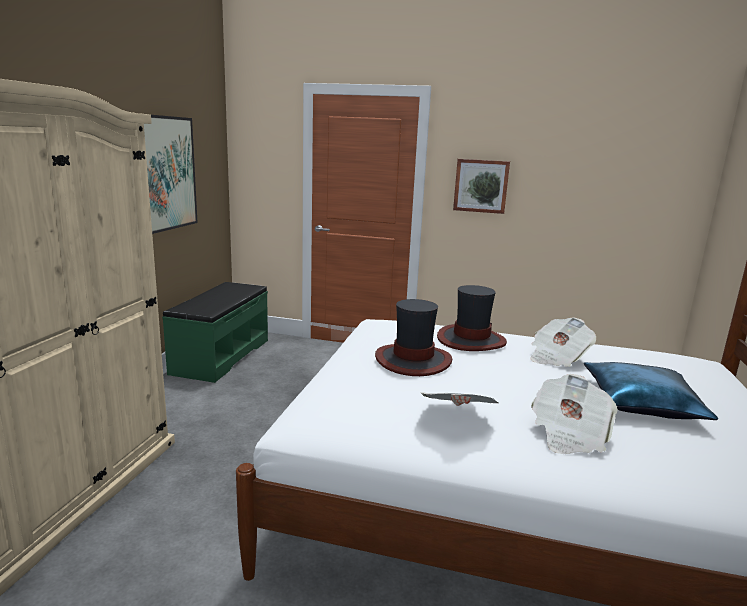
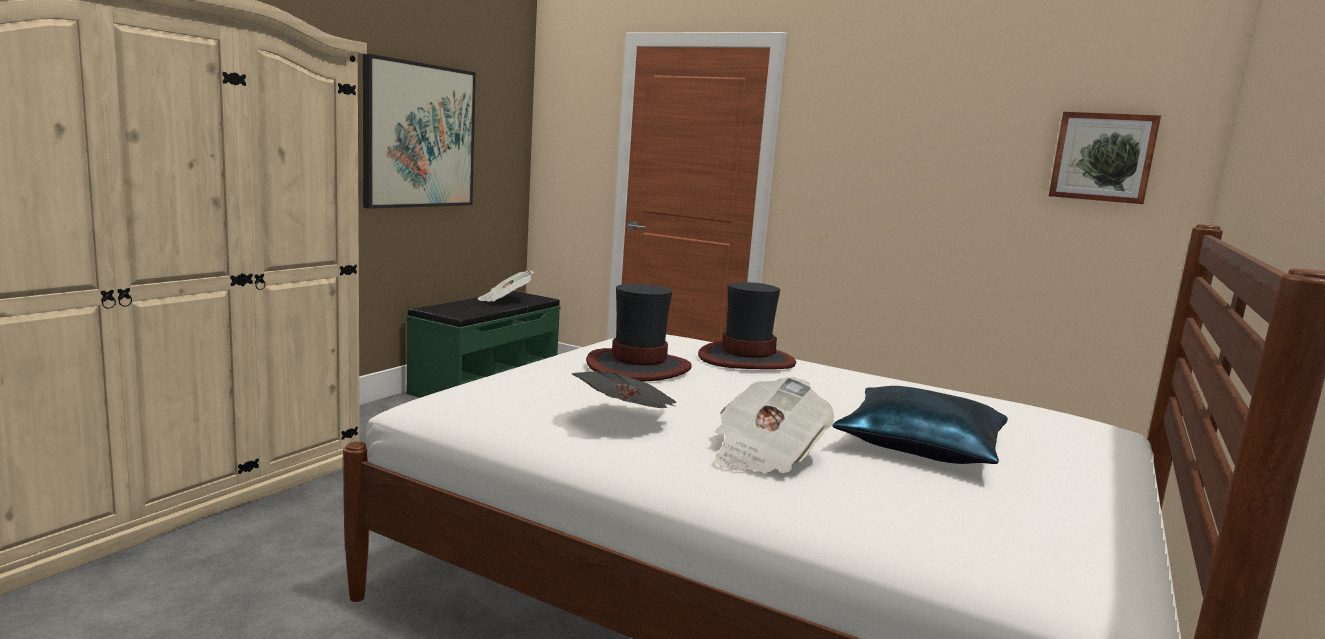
camera: 15 degrees right, 5 degrees down
picture [453,159,510,214] -> picture moved to [1049,112,1161,204]
newspaper [530,318,596,367] -> newspaper moved to [478,270,534,302]

